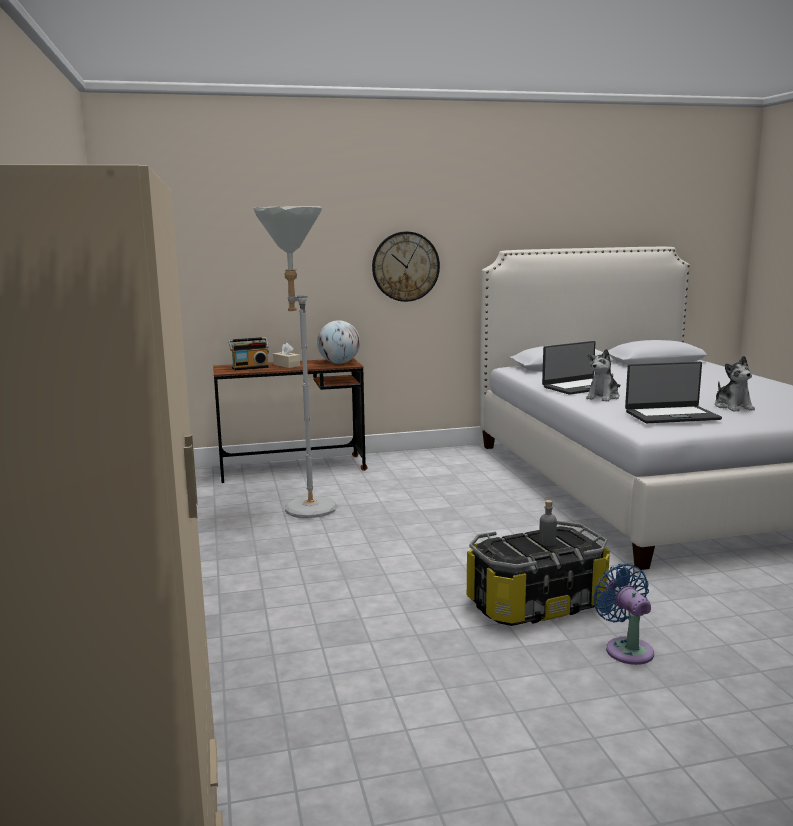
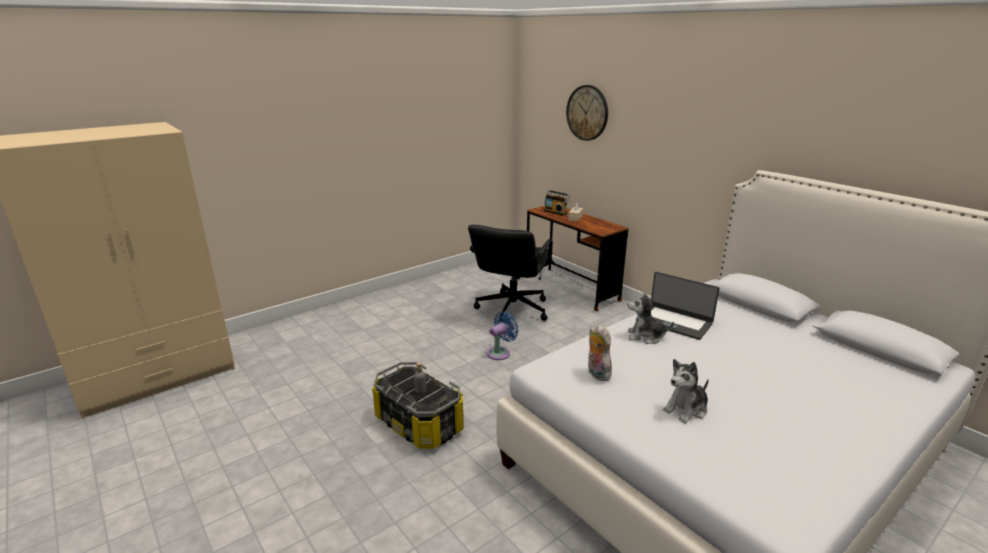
camera: 65 degrees right, 10 degrees up
grey floor lamp [253,206,337,518] -> black office chair [468,225,553,322]
globe [317,320,360,364] -> none
wall clock [372,231,440,302] -> wall clock moved to [566,85,608,141]
blue fan [593,564,654,665] -> blue fan moved to [487,312,519,360]
laptop [625,362,722,423] -> plush toy [588,324,612,381]

